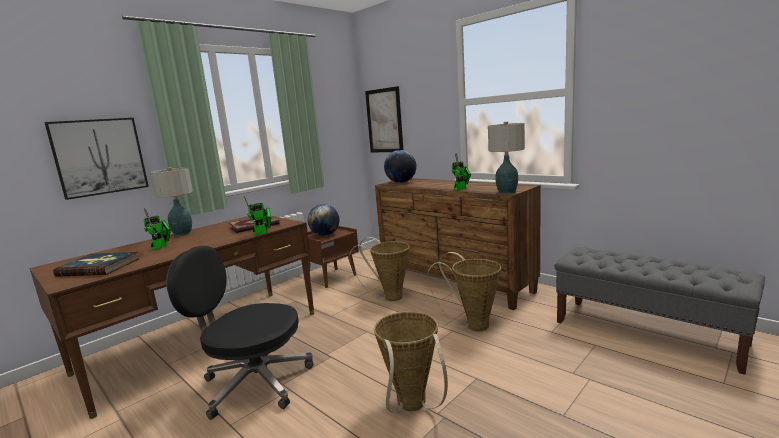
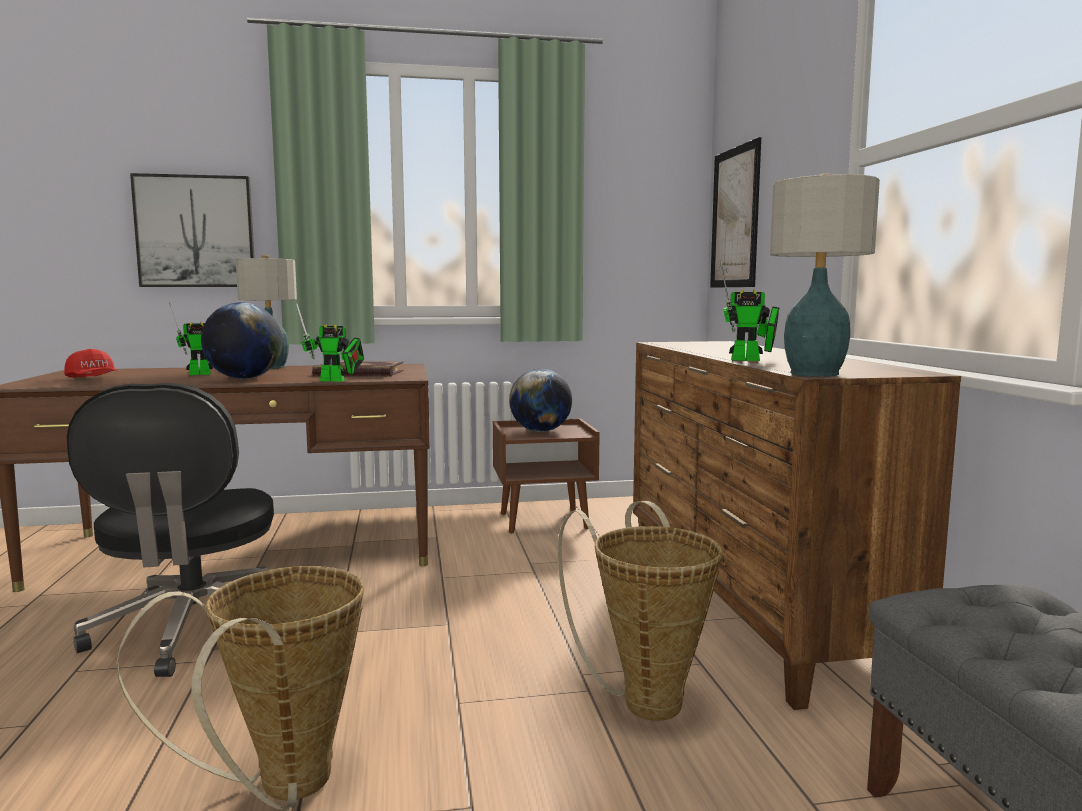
camera: 35 degrees right, 5 degrees down
book [53,252,139,277] -> red cap [64,349,117,378]
black office chair [166,246,313,420] -> black office chair turned 150 degrees counterclockwise [67,383,274,677]
basket [349,237,410,301] -> none
globe [384,150,417,183] -> globe moved to [201,302,283,379]

